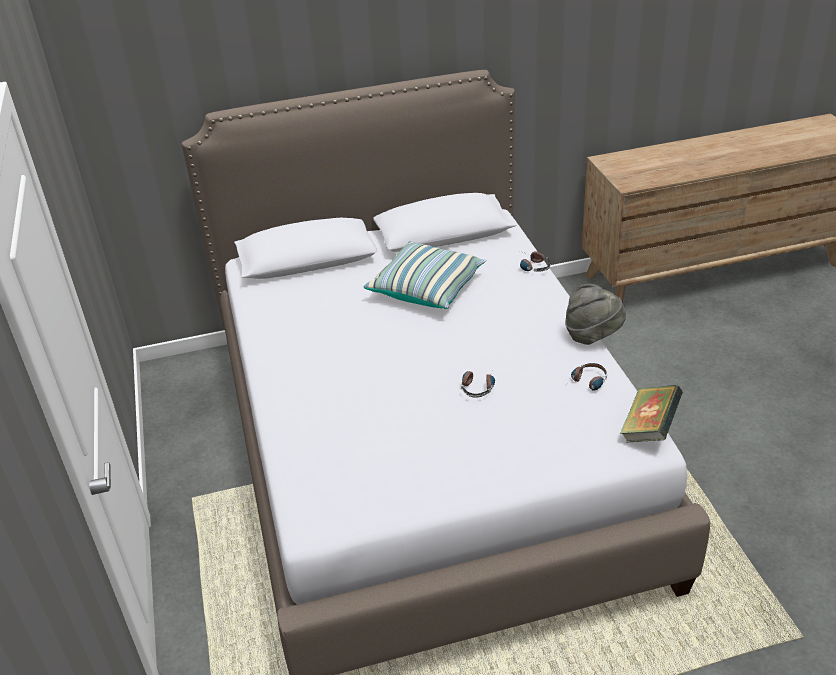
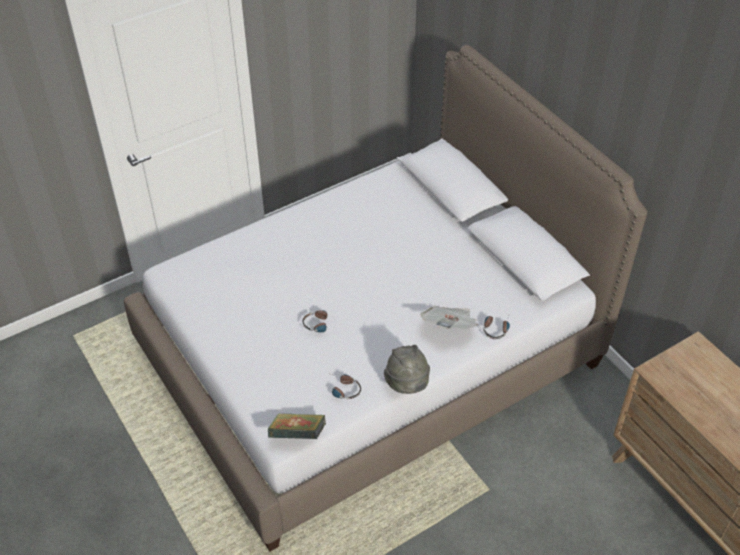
camera: 70 degrees right, 10 degrees up
pillow [364,241,487,309] -> none
none -> newspaper [420,306,478,329]

